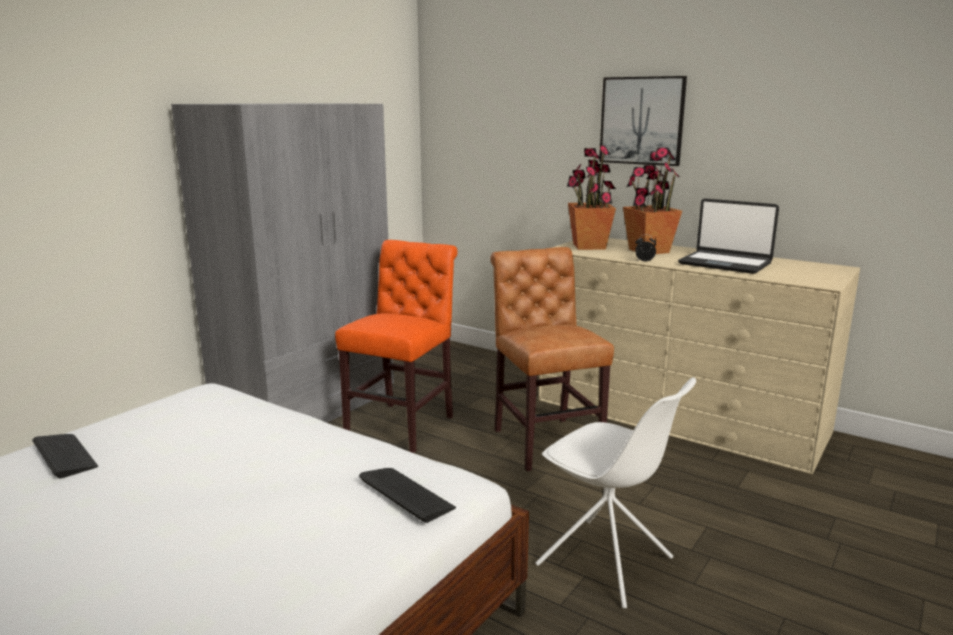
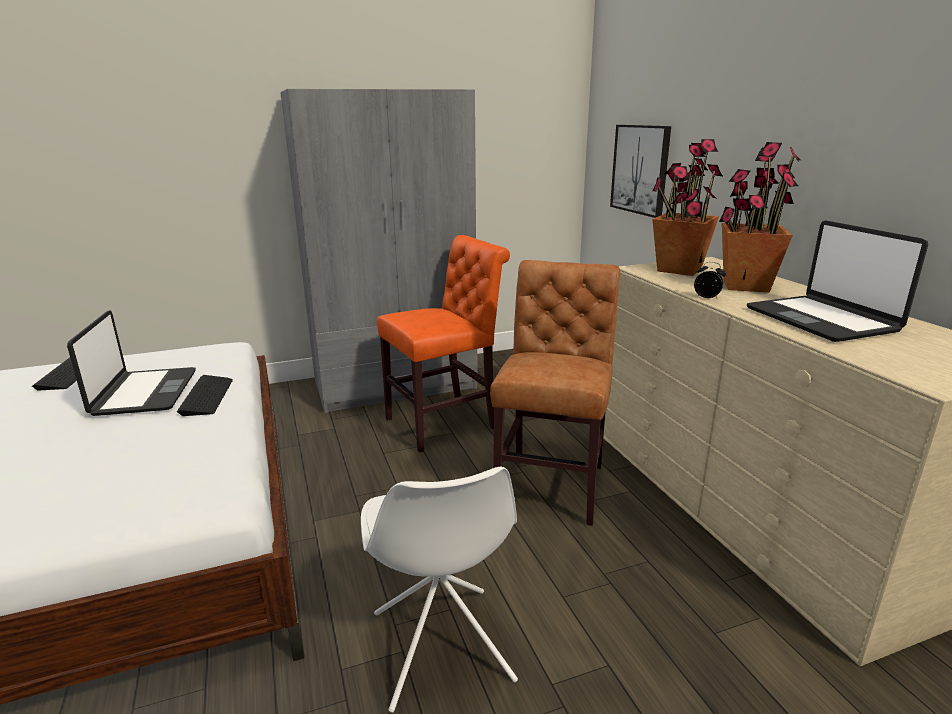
camera: 35 degrees right, 5 degrees up
keyboard [359,468,456,523] -> keyboard moved to [177,375,233,416]
picture [599,76,687,166] -> picture moved to [610,125,671,218]
none -> laptop [67,310,196,416]

